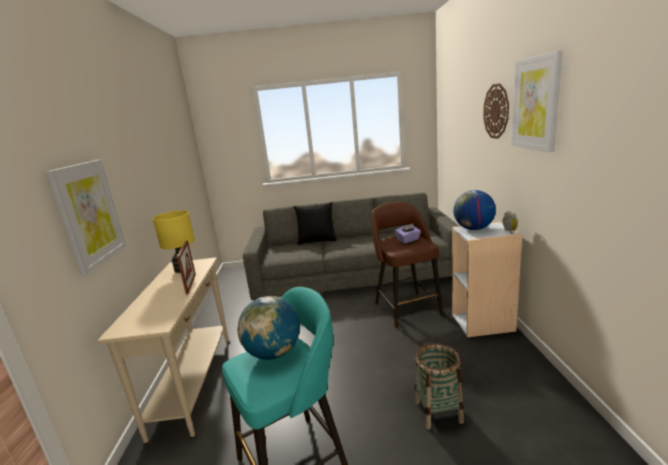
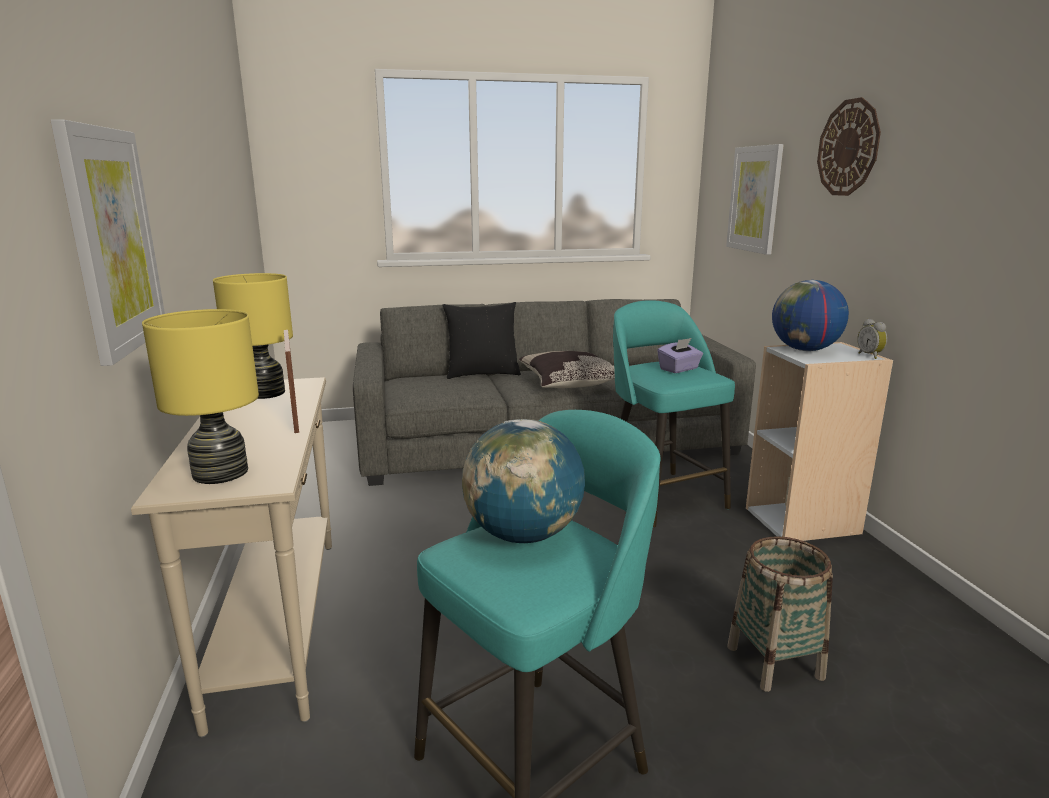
camera: 10 degrees left, 0 degrees up
brown stool [372,202,443,328] -> turquoise stool [613,300,735,528]
picture [511,50,563,152] -> picture moved to [726,144,784,255]
none -> yellow table lamp [142,309,259,484]
none -> pillow [518,351,615,388]

